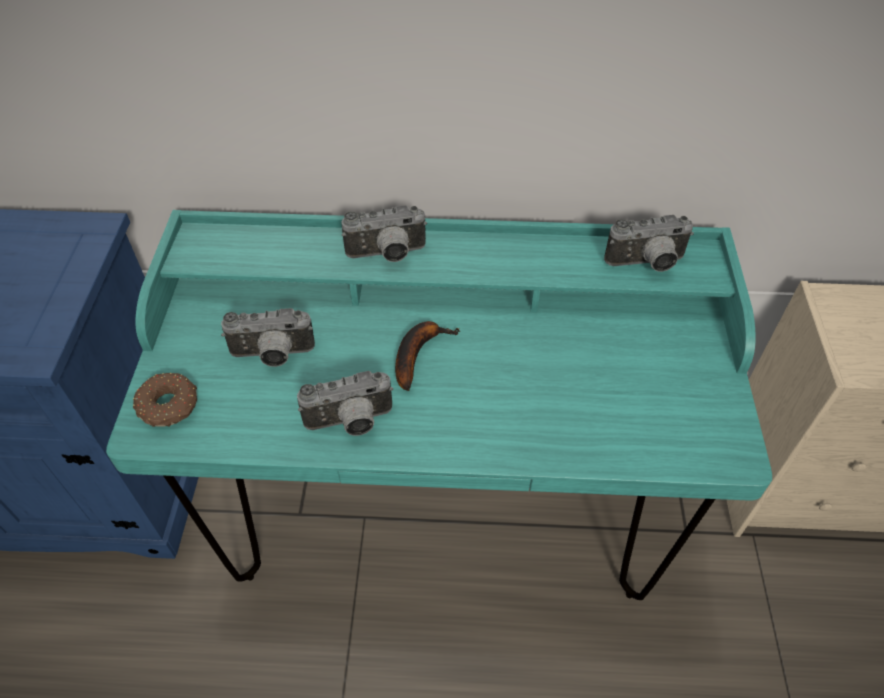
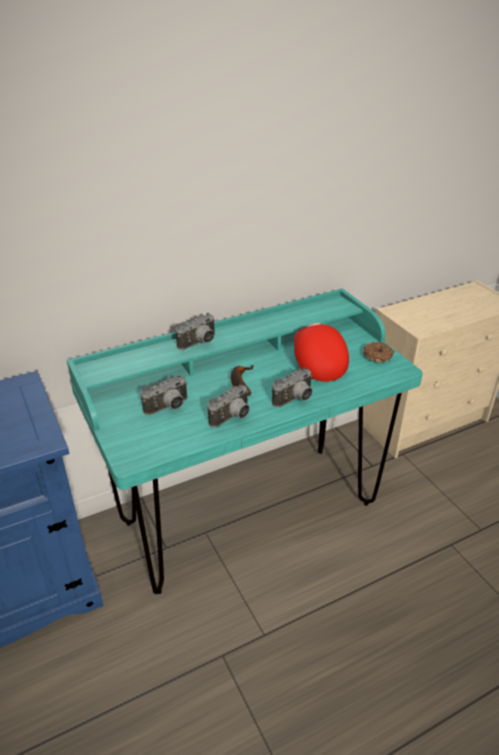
camera: 30 degrees left, 15 degrees down
donut [133,373,197,427] -> donut moved to [363,342,394,363]
camera [604,215,694,272] -> camera moved to [272,368,313,407]
none -> red cap [294,323,349,382]

